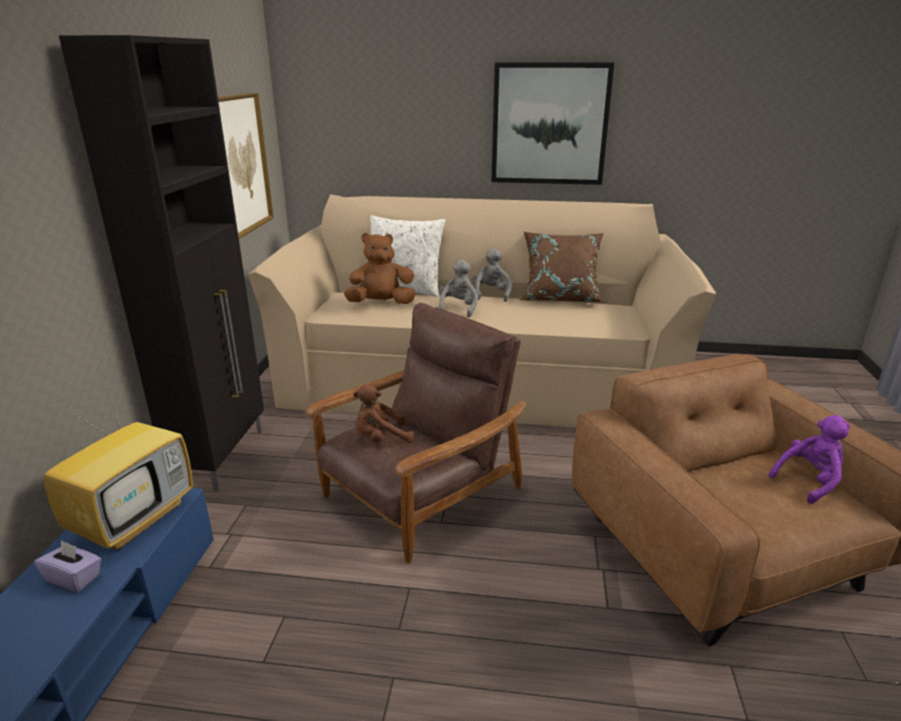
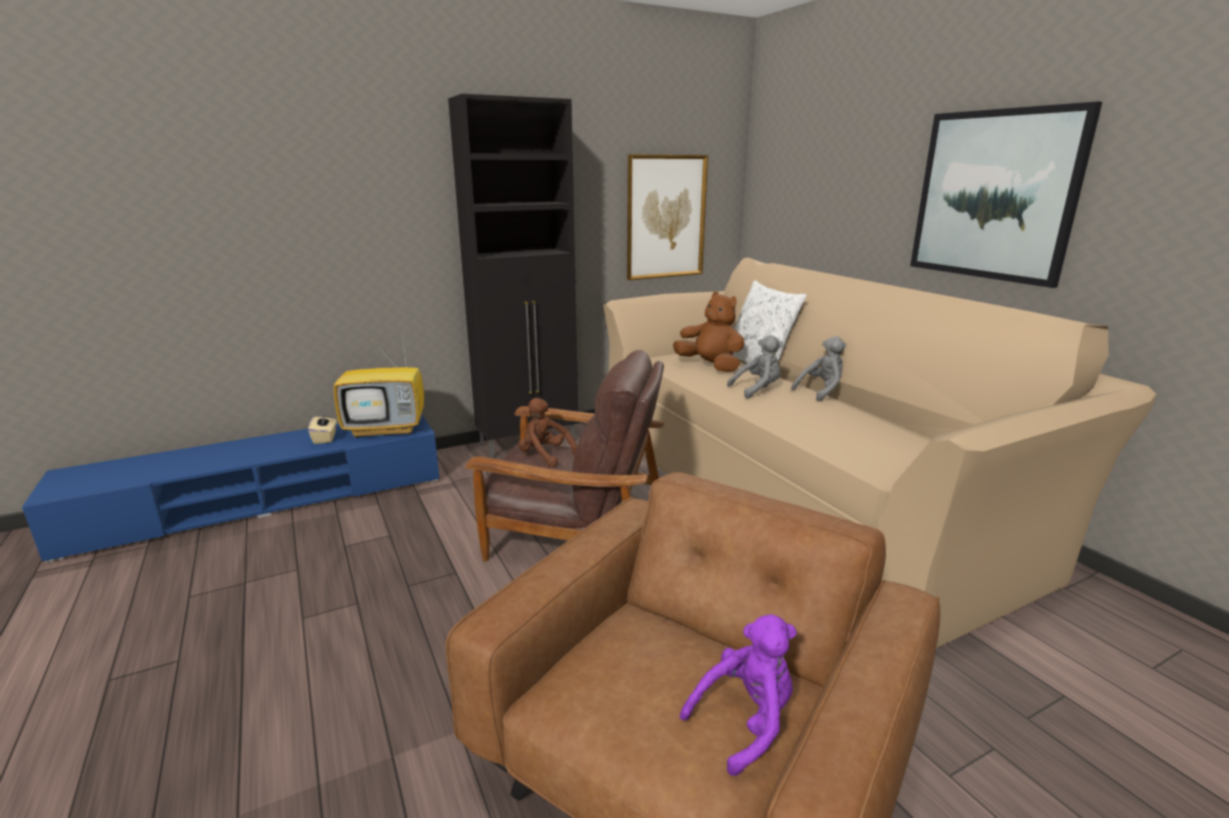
camera: 55 degrees right, 5 degrees down
purple tissue box [34,540,102,592] -> beige tissue box [308,411,337,444]
brown pillow [520,231,605,302] -> none
purple plush toy [769,415,850,504] -> purple plush toy turned 60 degrees counterclockwise [680,614,797,776]

